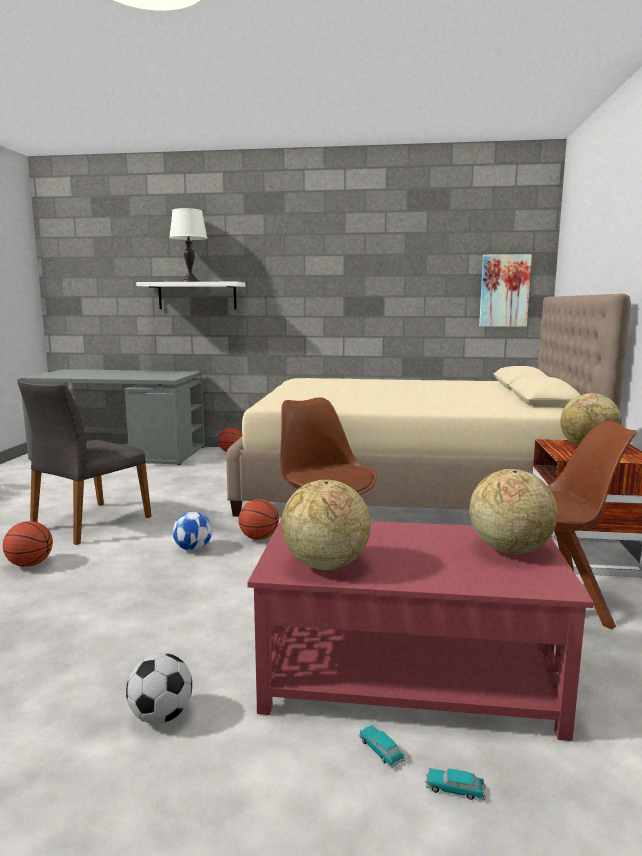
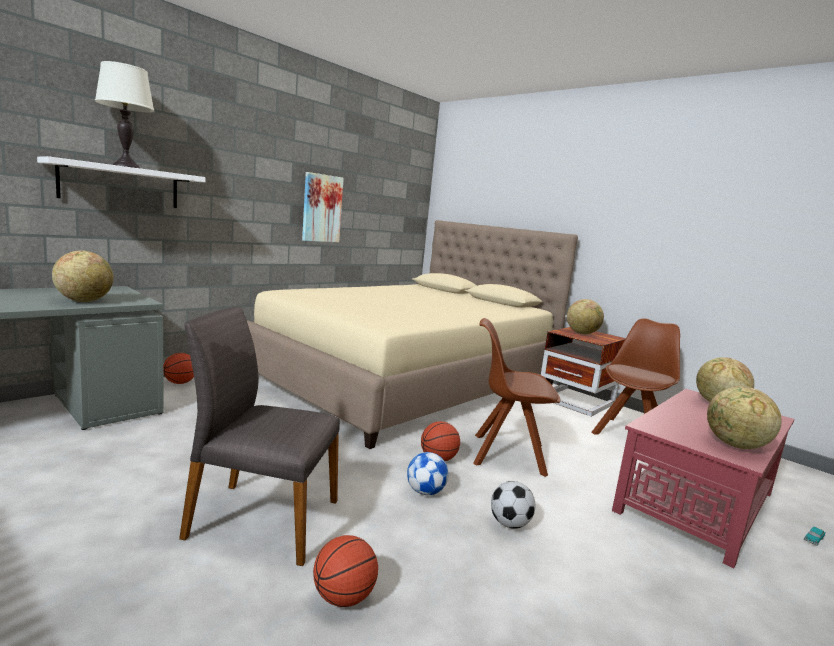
camera: 55 degrees left, 0 degrees up
grey chair [17,379,152,545] -> grey chair turned 120 degrees clockwise [179,307,340,566]
football [126,653,192,724] -> football moved to [491,481,535,529]
toy car [359,725,406,768] -> none
picture [479,254,532,327] -> picture moved to [302,172,344,242]
none -> globe [52,251,113,302]

